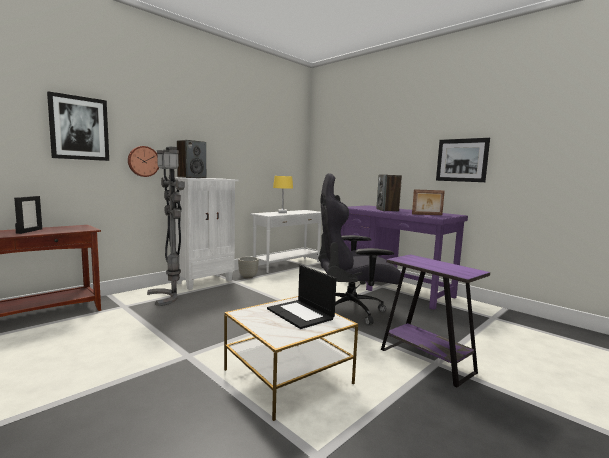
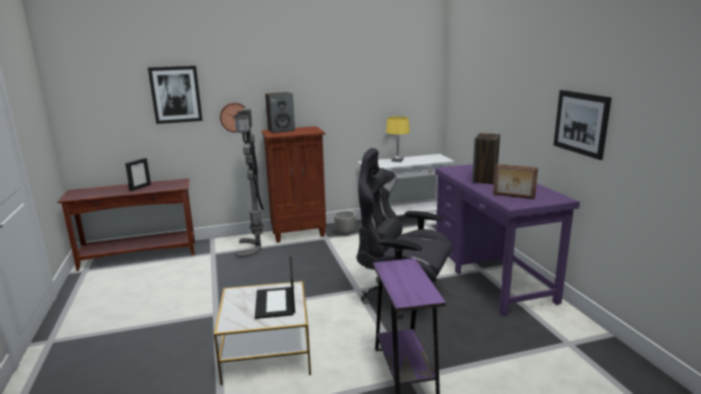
camera: 30 degrees right, 10 degrees up
white cabinet [175,178,239,290] -> brown cabinet [261,126,326,243]

